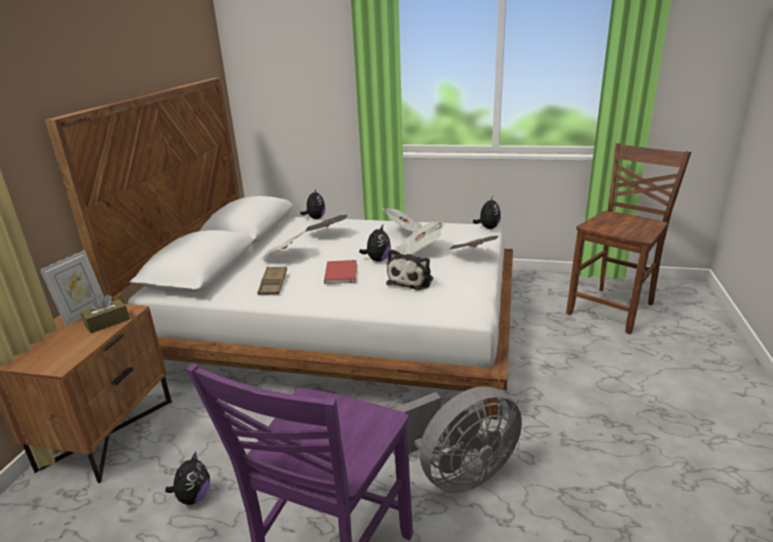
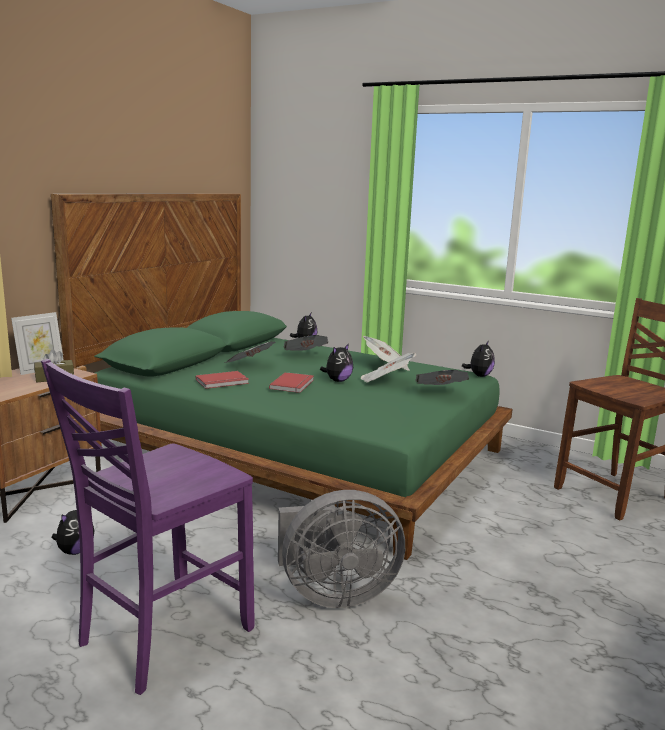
camera: 15 degrees right, 10 degrees down
white bed [44,78,513,420] -> green bed [51,193,513,560]
brown tray [257,266,287,295] -> red book [196,371,249,389]
plush toy [386,249,433,290] -> none

